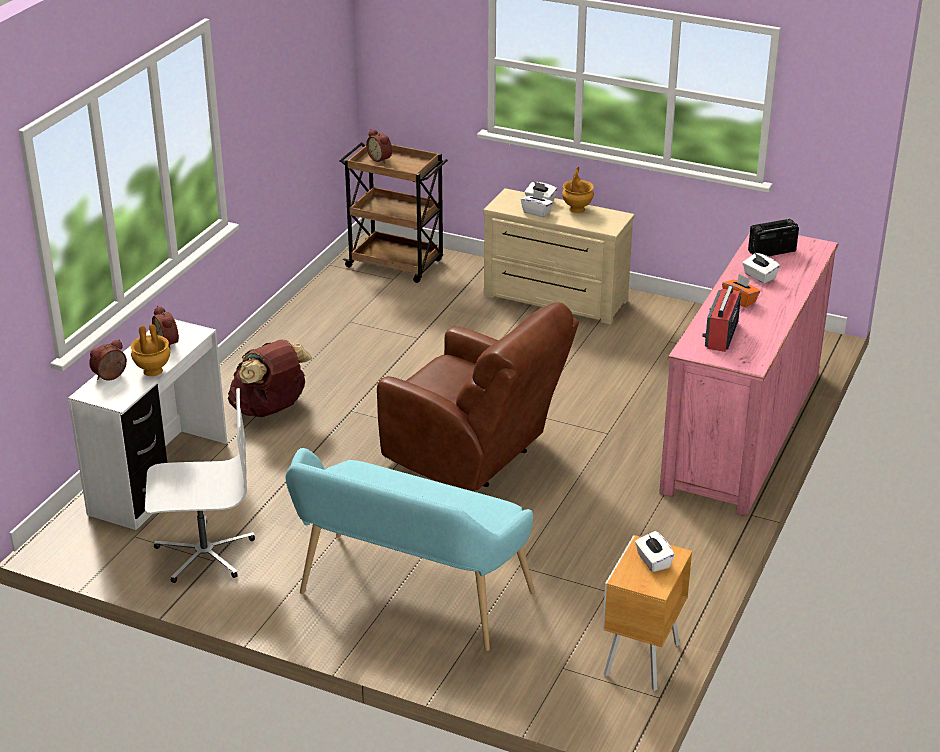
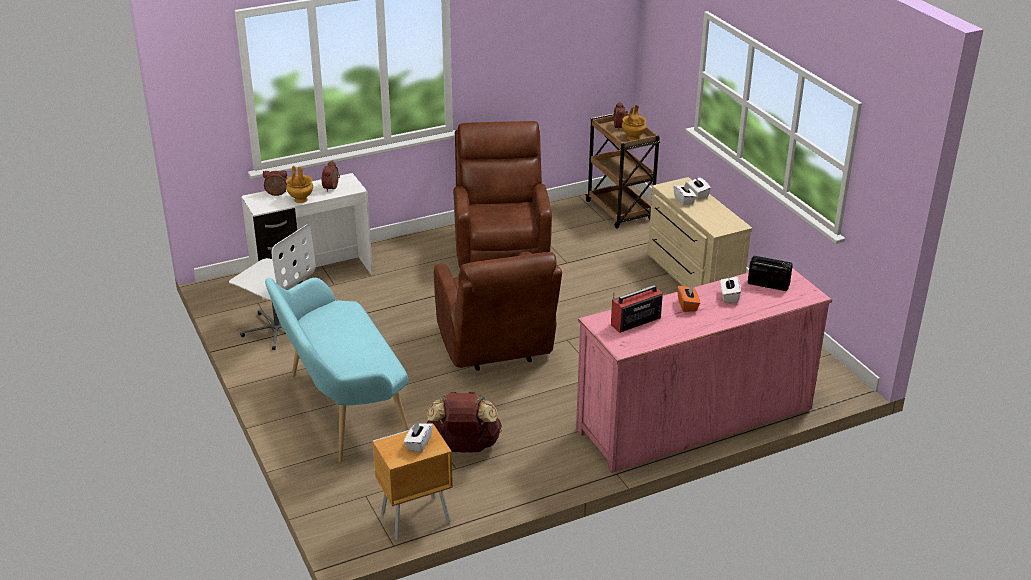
camera: 40 degrees right, 0 degrees up
brown backpack [228,339,312,417] -> brown backpack moved to [427,392,502,453]
brown vase [562,167,594,213] -> brown vase moved to [622,105,646,141]
none -> brown armchair [453,121,552,269]

